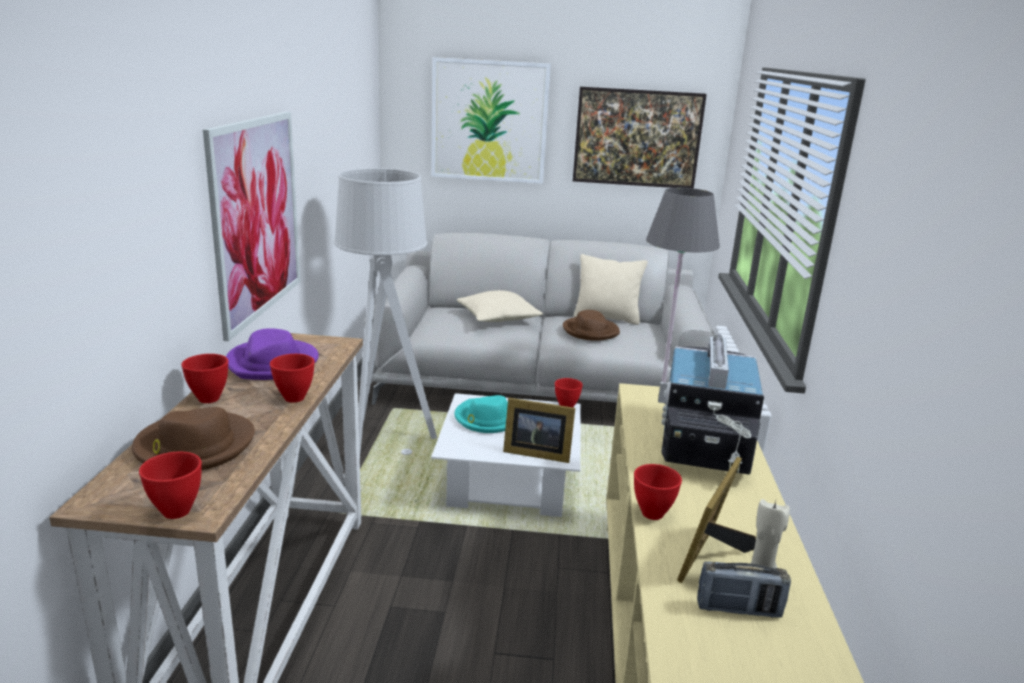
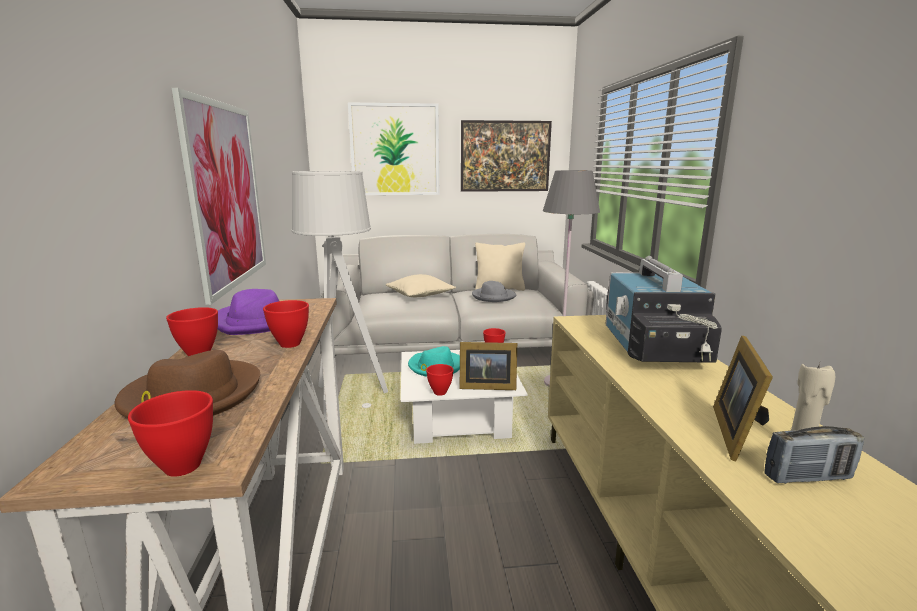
camera: 10 degrees left, 5 degrees down
brown hat [563,310,620,341] -> grey hat [472,281,517,302]
red bowl [634,464,682,520] -> red bowl moved to [426,364,454,396]

